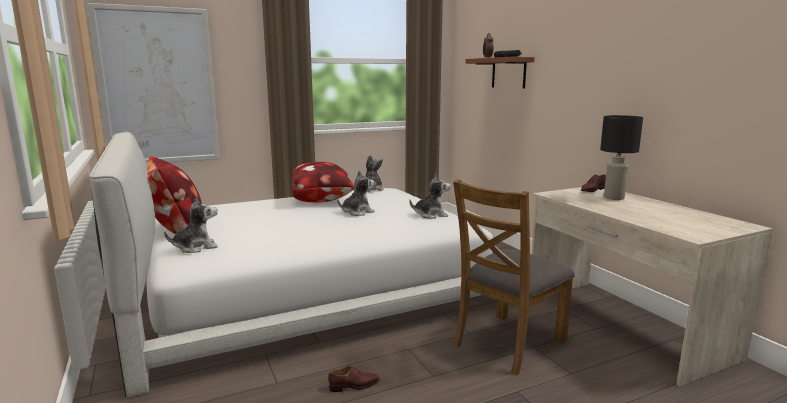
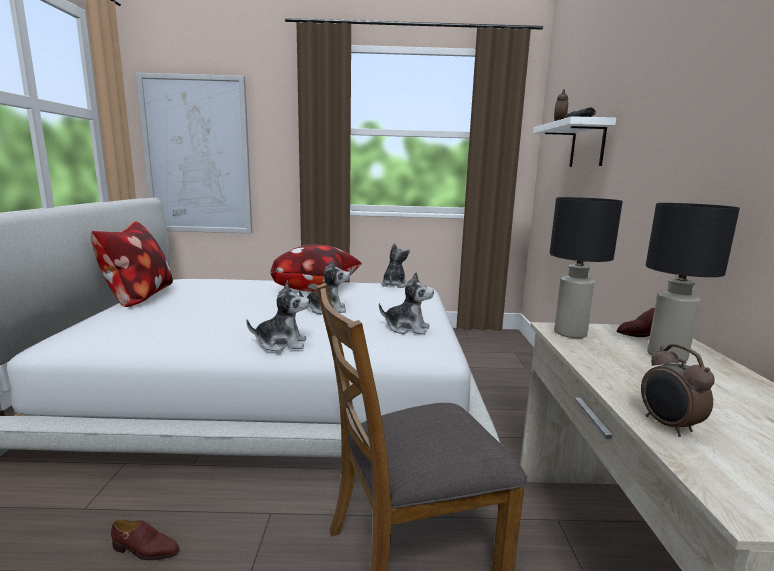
camera: 25 degrees right, 0 degrees up
plush toy [164,195,218,253] -> plush toy moved to [246,281,309,352]
brown shelf [465,57,535,88] -> white shelf [533,116,616,167]
none -> black table lamp [550,197,623,338]
none -> alarm clock [641,344,715,437]

